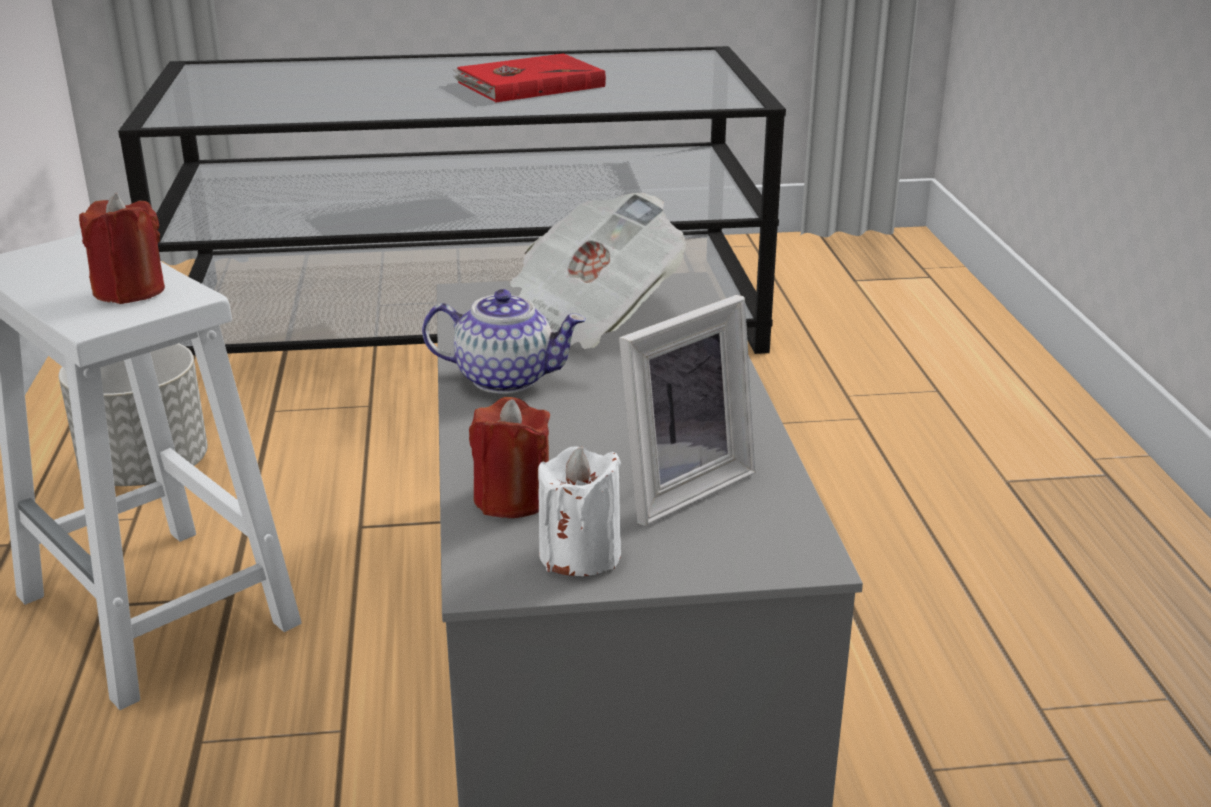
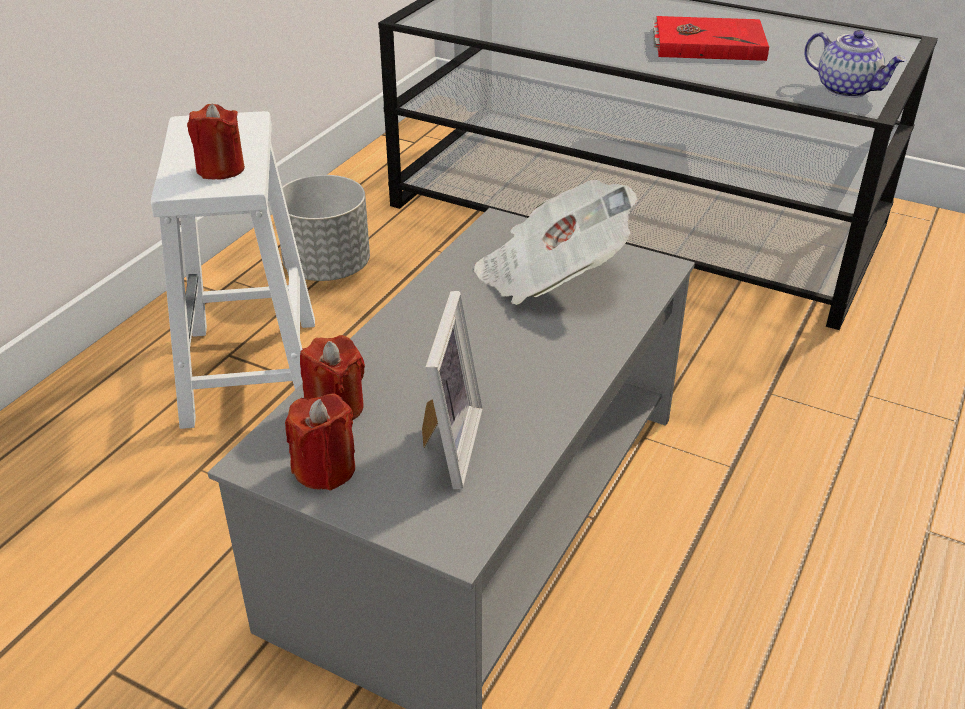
camera: 35 degrees right, 10 degrees up
teapot [422,289,586,394] -> teapot moved to [804,30,907,98]
white candle [538,446,621,576] -> red candle [285,393,355,491]
picture frame [619,295,756,526] -> picture frame turned 75 degrees counterclockwise [422,291,483,489]

